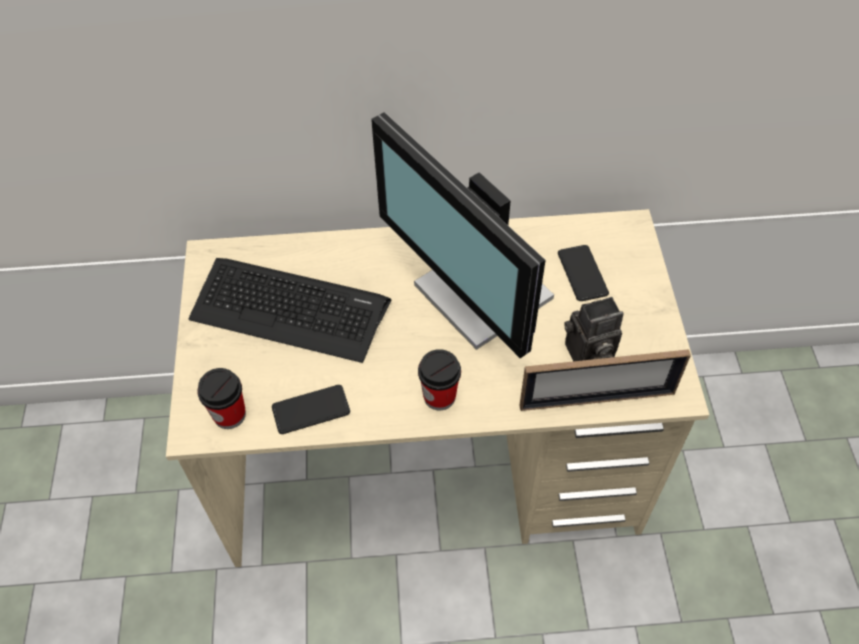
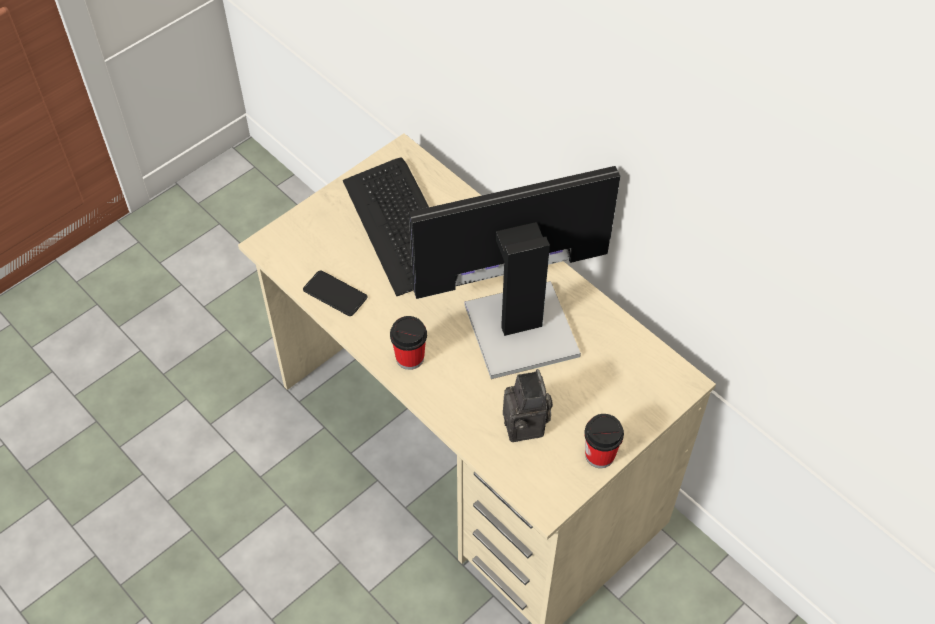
camera: 50 degrees right, 0 degrees up
cup [197,368,246,429] -> cup moved to [584,414,624,468]
monitor [371,112,554,358] -> monitor turned 60 degrees clockwise [409,166,620,379]
picture frame [519,349,691,411] -> none
phone [558,245,609,301] -> none
camera [564,297,623,361] -> camera turned 135 degrees counterclockwise [503,369,553,442]

